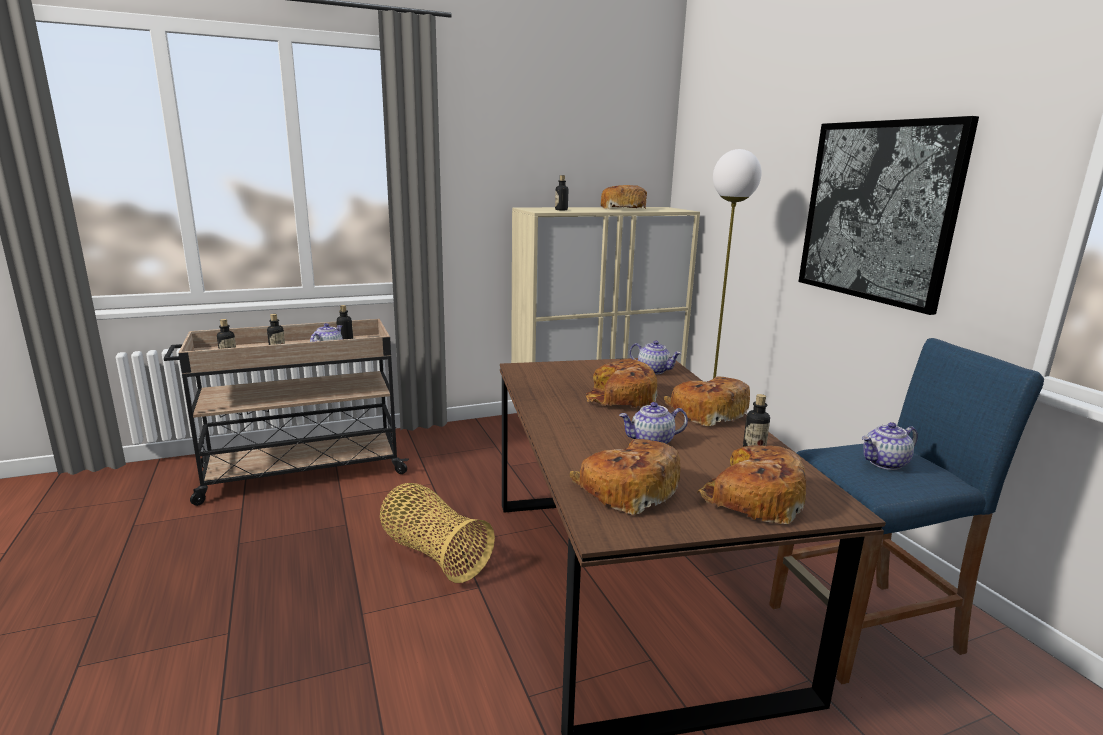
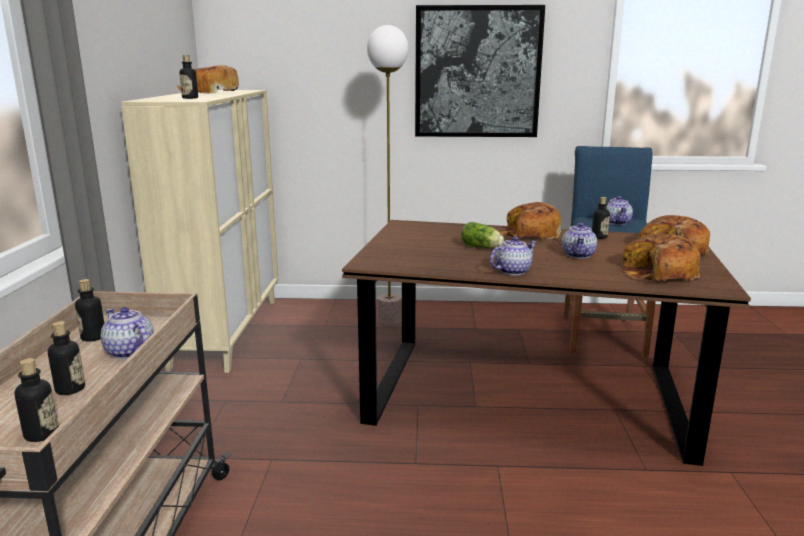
camera: 65 degrees left, 0 degrees up
basket [380,483,495,583] -> none
bread [585,359,658,408] -> lettuce [461,222,504,248]
teapot [630,341,682,374] -> teapot moved to [490,236,536,275]

